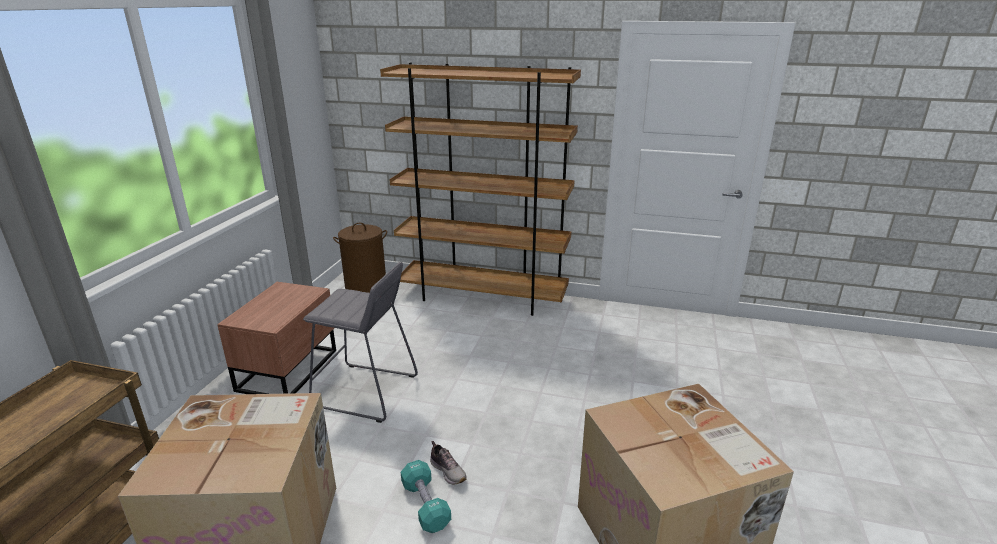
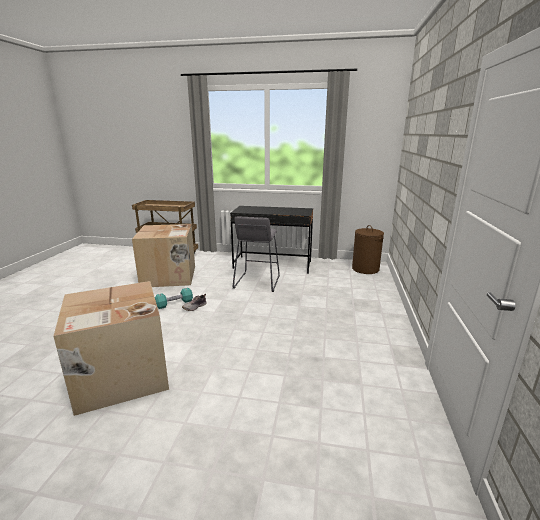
camera: 85 degrees right, 5 degrees down
brown nightstand [217,282,336,394] -> black desk [230,206,313,274]
brown bookcase [380,63,581,316] -> none

